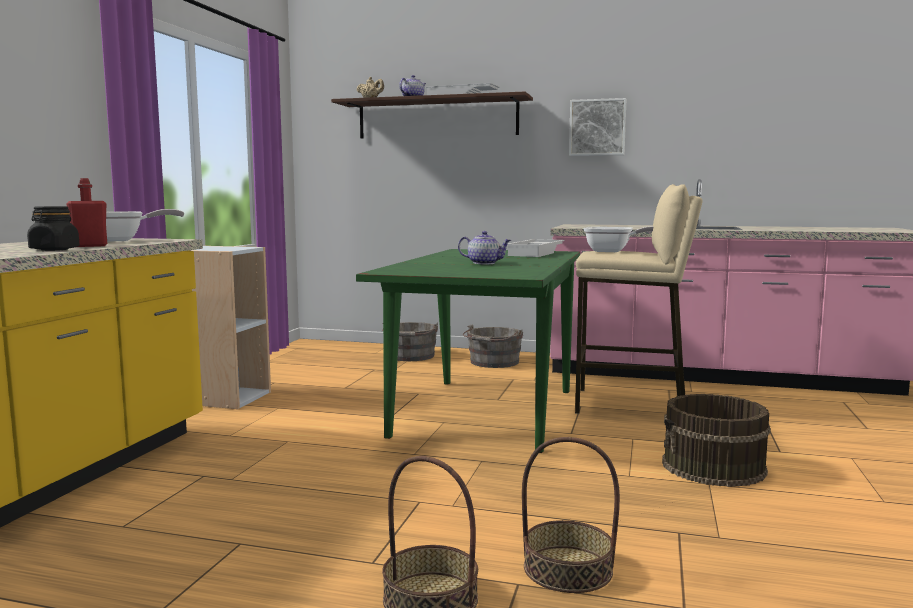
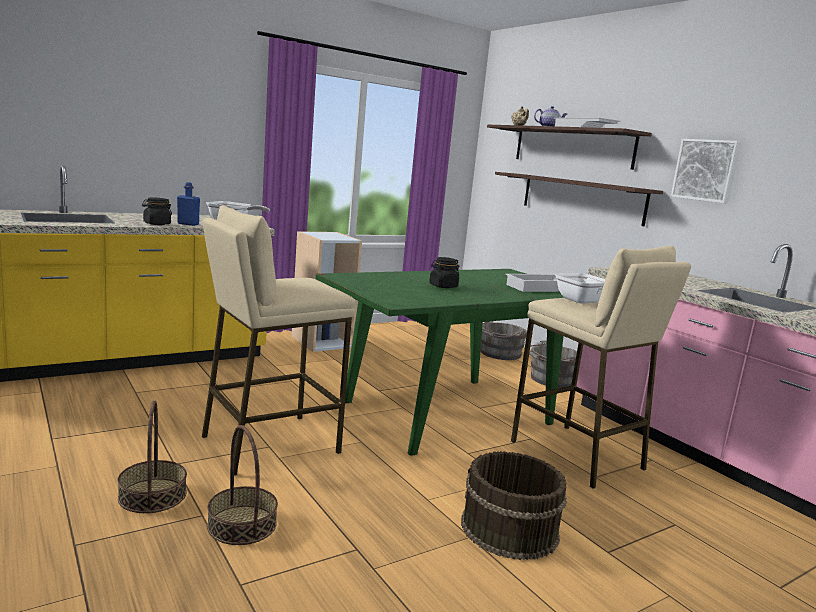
camera: 40 degrees right, 5 degrees up
red bottle [66,178,107,247] -> blue bottle [177,182,200,226]
teapot [458,231,511,264] -> black jar [429,257,459,288]
none -> beige stool [202,206,355,476]
none -> shelf [495,172,663,226]

